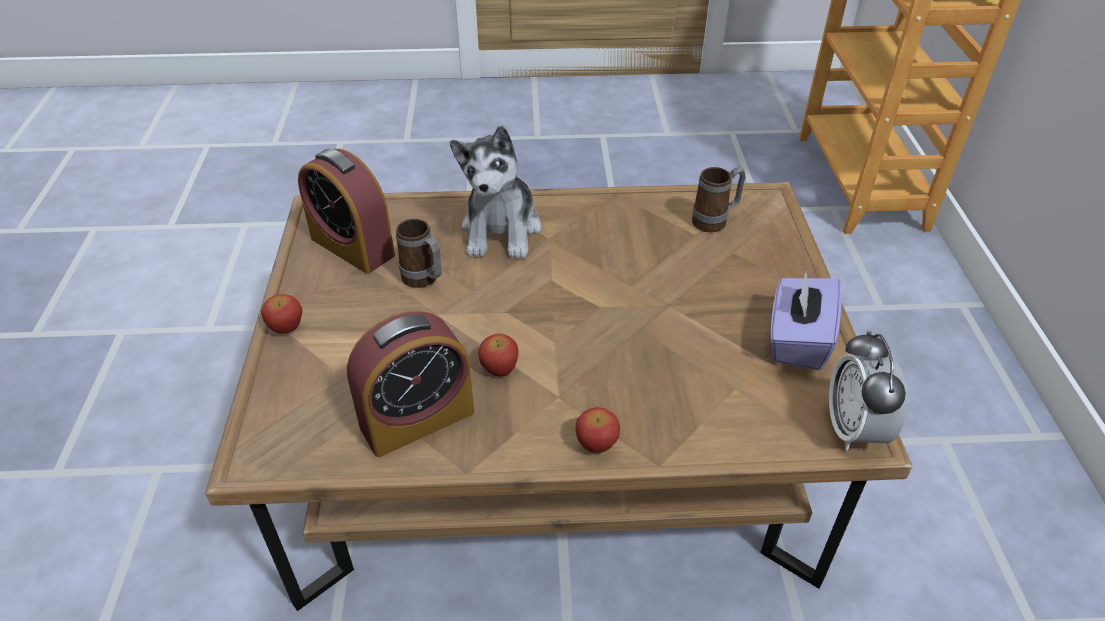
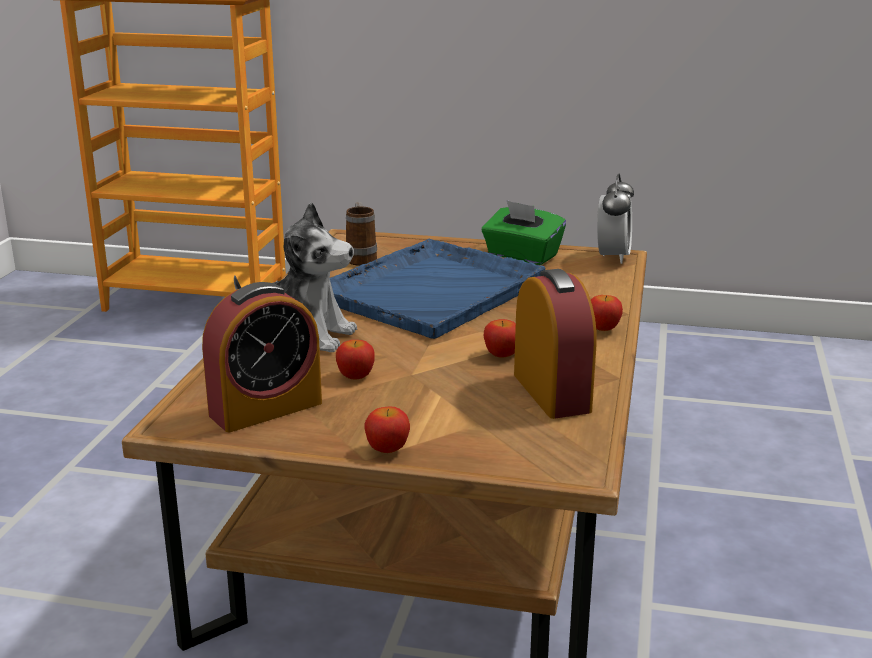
camera: 75 degrees left, 20 degrees down
mug [396,219,442,288] -> apple [336,340,375,380]
purple tissue box [770,272,842,370] -> green tissue box [482,200,566,265]
alarm clock [829,330,907,450] -> alarm clock turned 90 degrees counterclockwise [597,173,634,264]
none -> blue tray [330,239,545,339]

